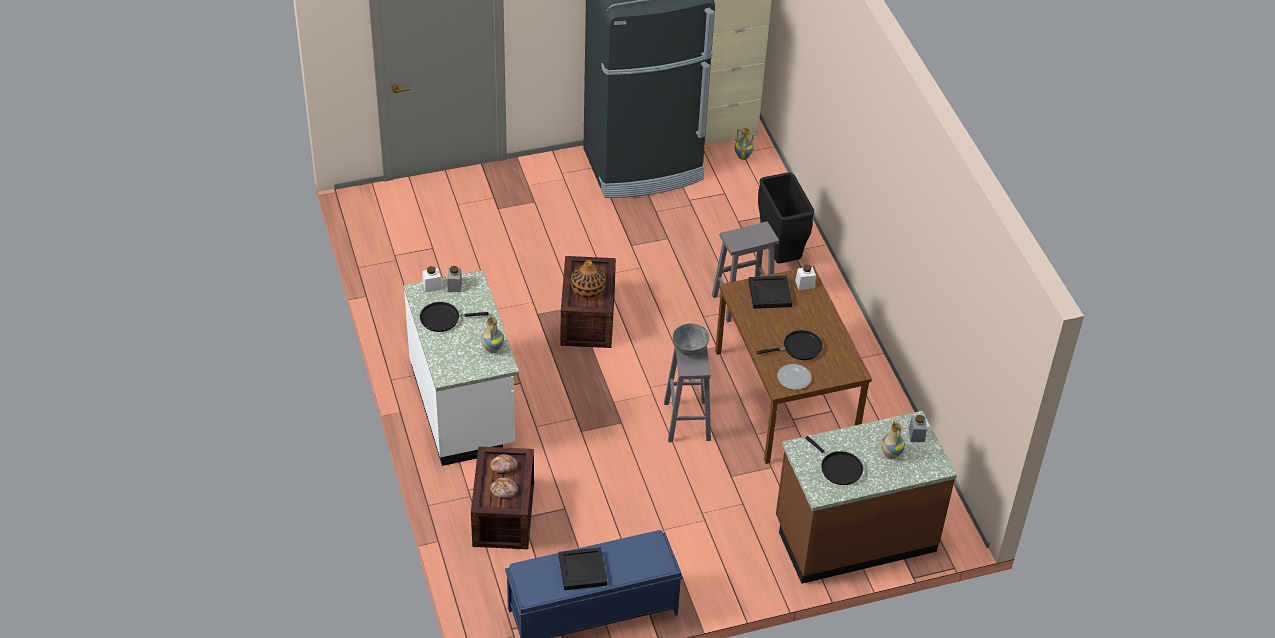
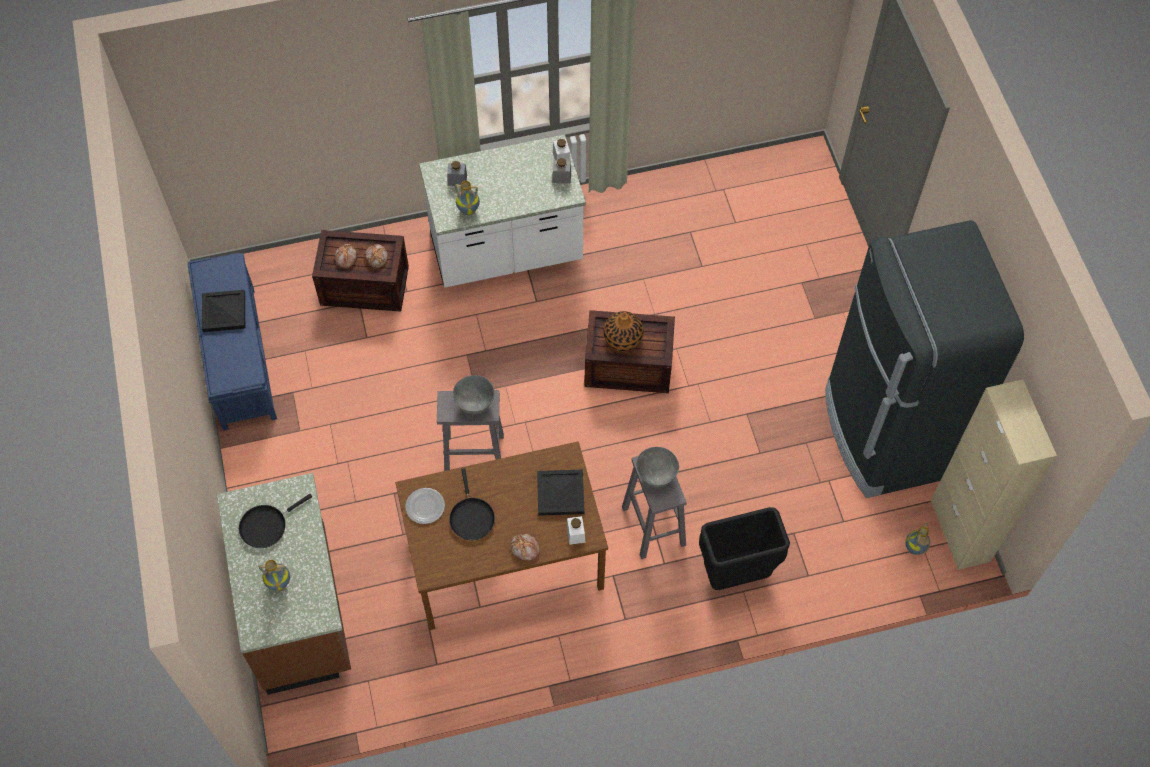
camera: 95 degrees right, 15 degrees up
black frying pan [420,302,489,332] -> none
grey jar [909,415,927,442] -> grey jar moved to [447,161,467,186]
none -> bread [510,534,540,561]
none -> grey bowl [636,447,679,487]

